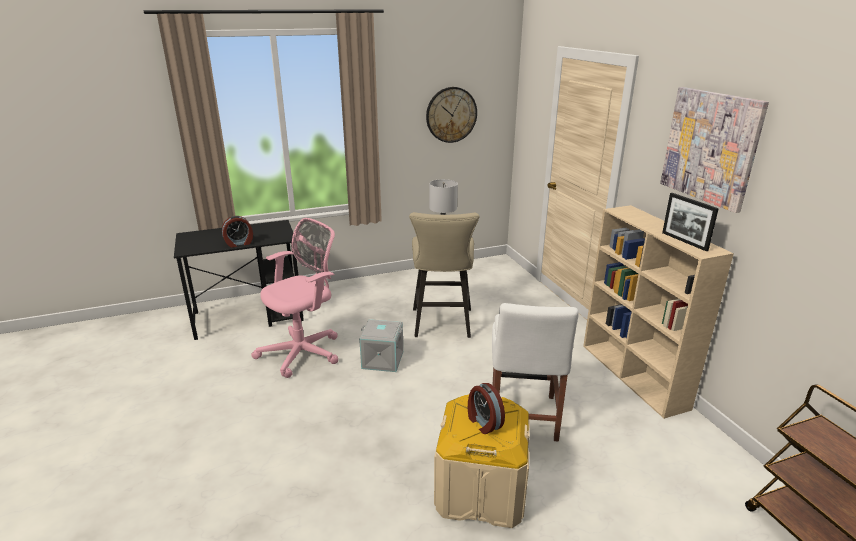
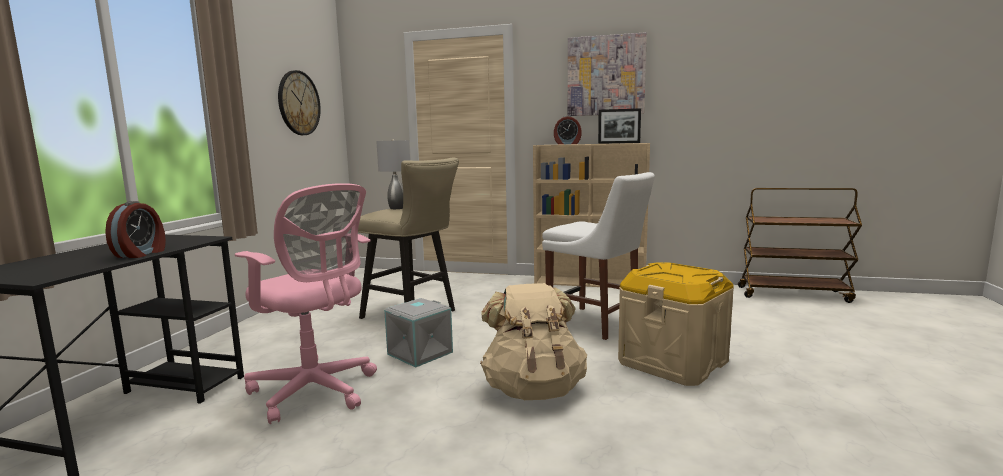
camera: 55 degrees left, 15 degrees down
pink office chair [251,218,338,378] -> pink office chair turned 135 degrees clockwise [235,183,377,424]
alarm clock [468,383,505,434] -> alarm clock moved to [554,116,582,145]
none -> beige backpack [480,283,587,400]

